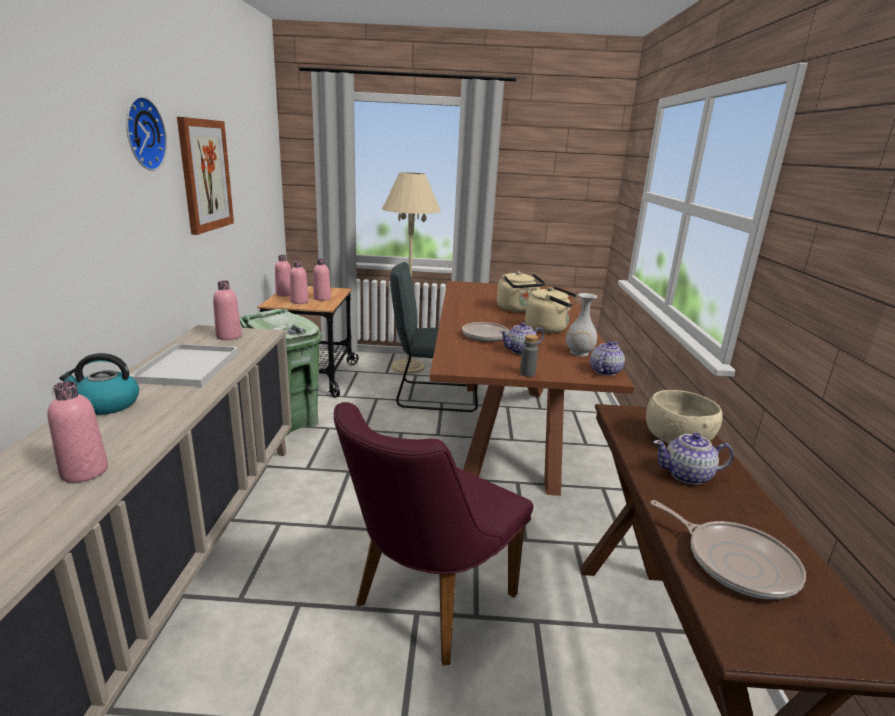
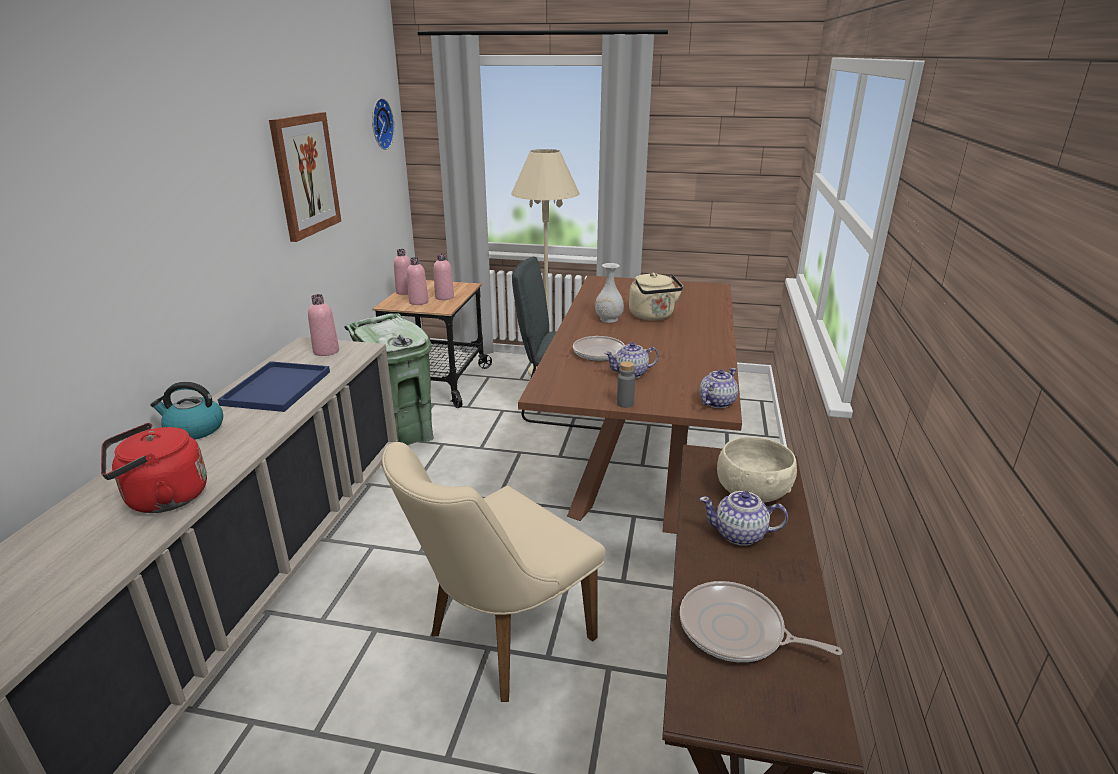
camera: 10 degrees right, 5 degrees up
pink bottle [48,381,108,483] -> red kettle [101,423,207,513]
wall clock [126,96,167,171] -> wall clock moved to [372,98,394,150]
white tray [129,344,238,387] -> blue tray [218,361,330,412]
purple chair [334,402,533,666] -> beige chair [382,442,606,702]
beige kettle [525,286,577,333] -> none
white vase [566,293,598,356] -> white vase moved to [595,263,624,323]
frying pan [650,500,806,599] -> frying pan turned 150 degrees clockwise [680,581,842,662]

